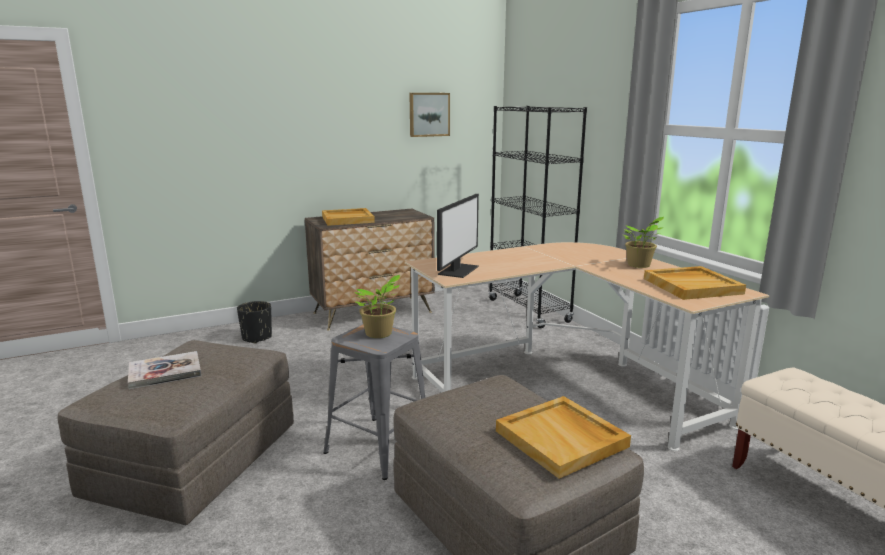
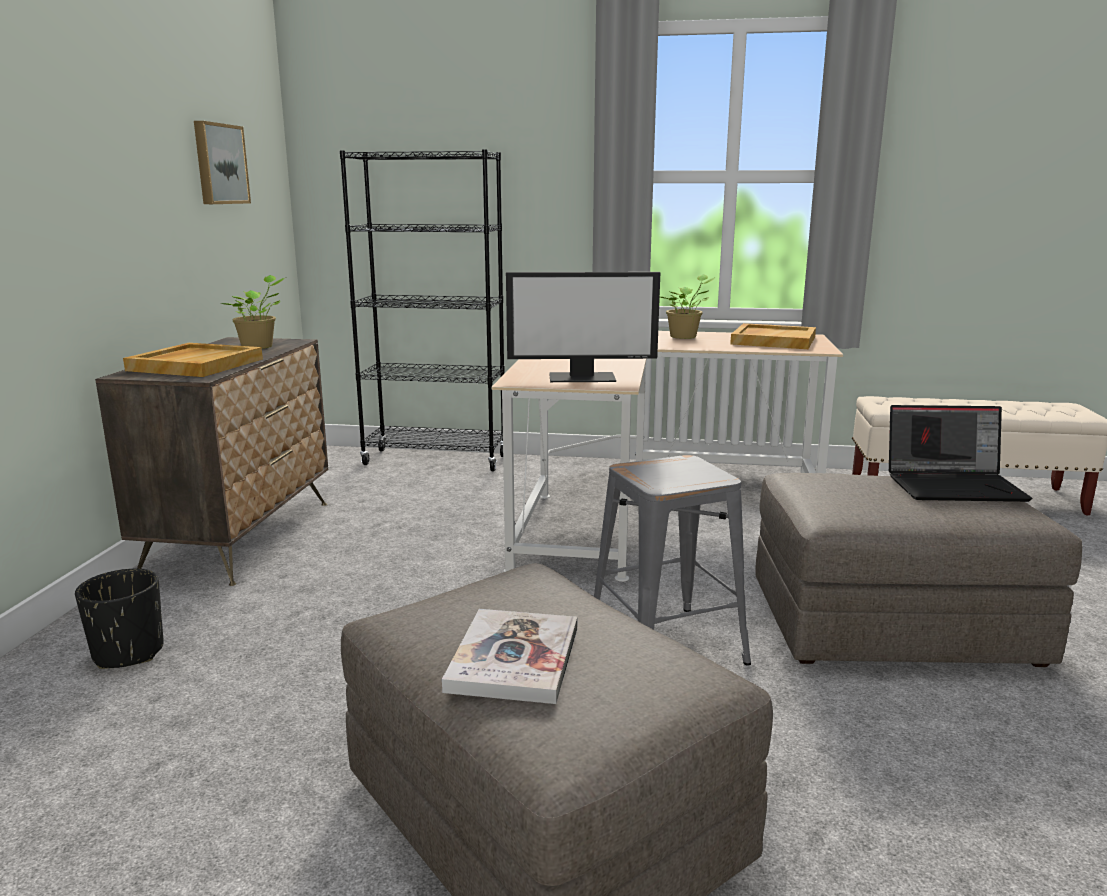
camera: 55 degrees left, 0 degrees up
potted plant [354,275,400,338] -> potted plant moved to [221,275,287,349]
monitor [437,194,479,278] -> monitor turned 120 degrees clockwise [506,272,660,382]
beige tray [496,396,631,479] -> laptop [889,405,1032,502]

